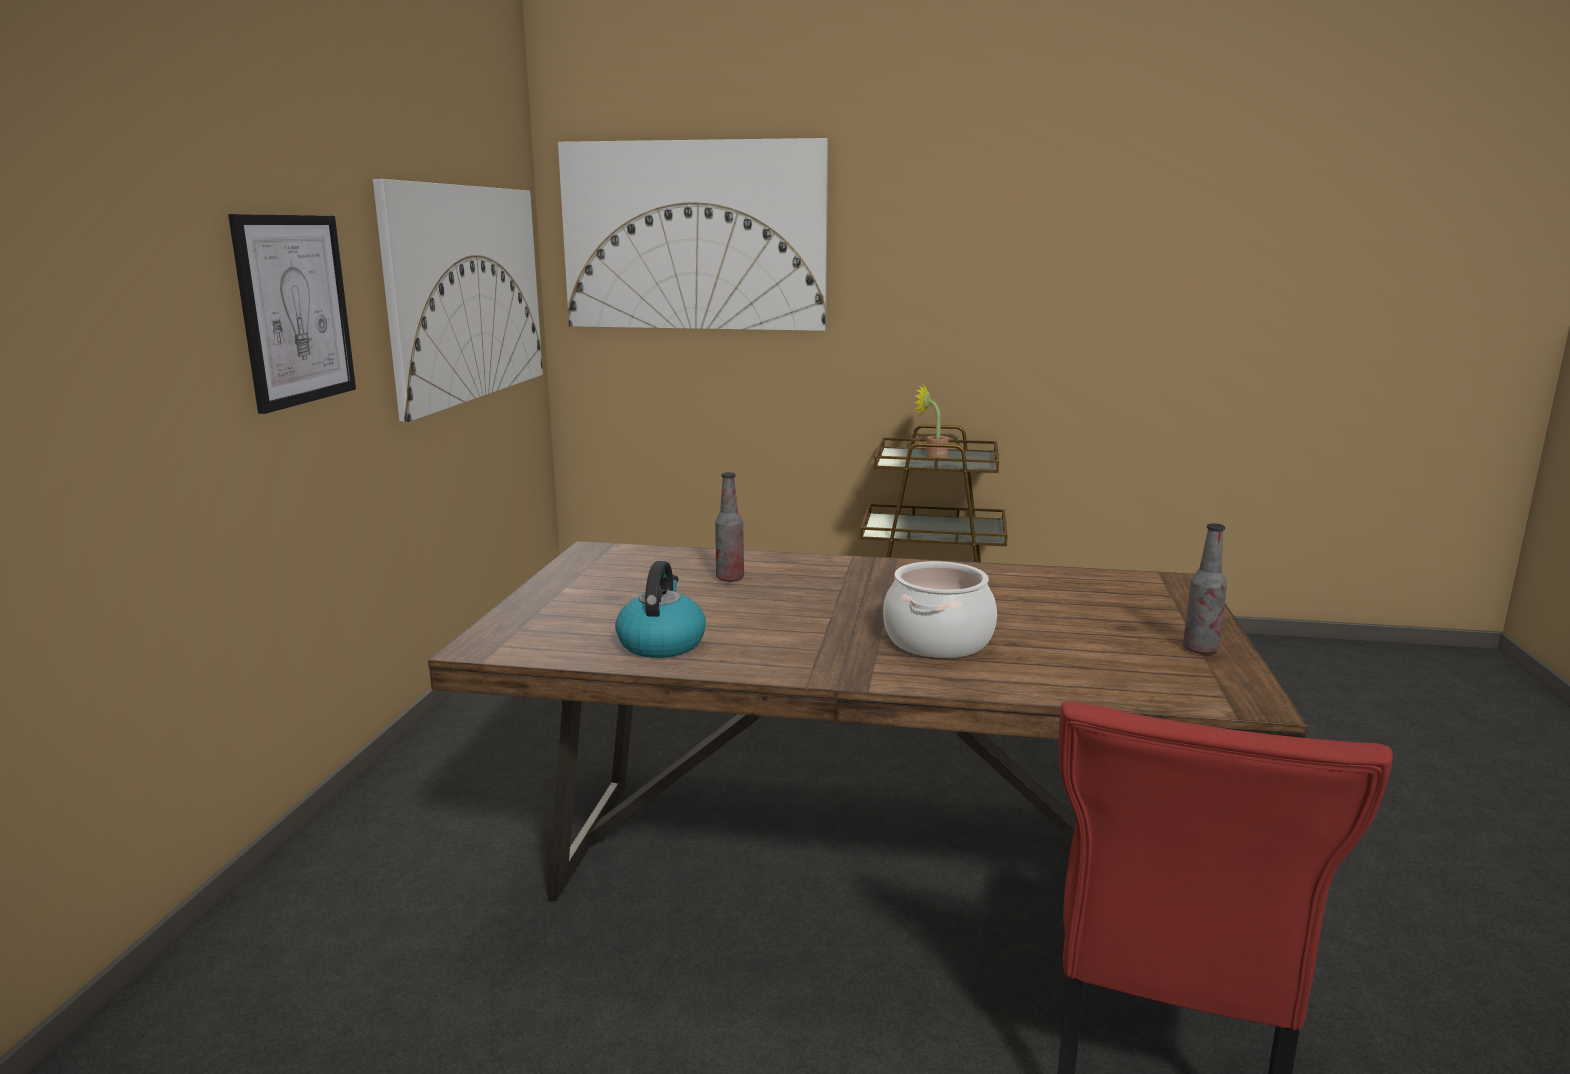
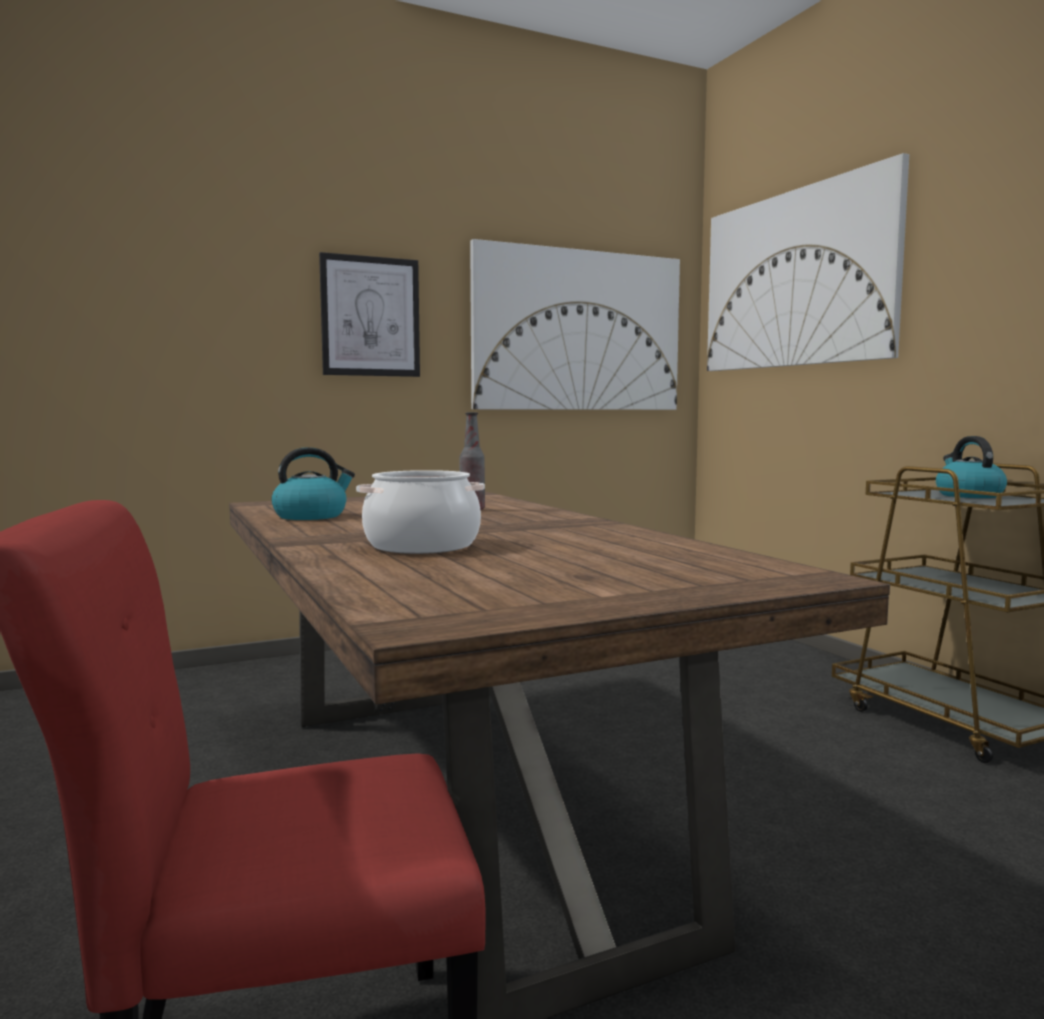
camera: 55 degrees right, 10 degrees down
potted plant [914,385,949,458] -> kettle [936,436,1007,498]
bottle [1183,523,1227,654] -> none

